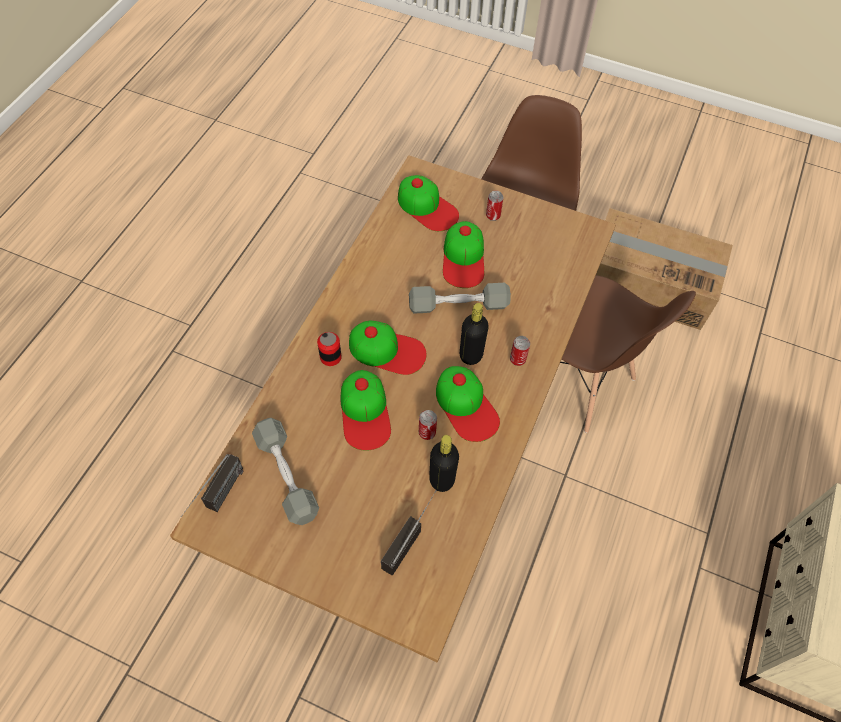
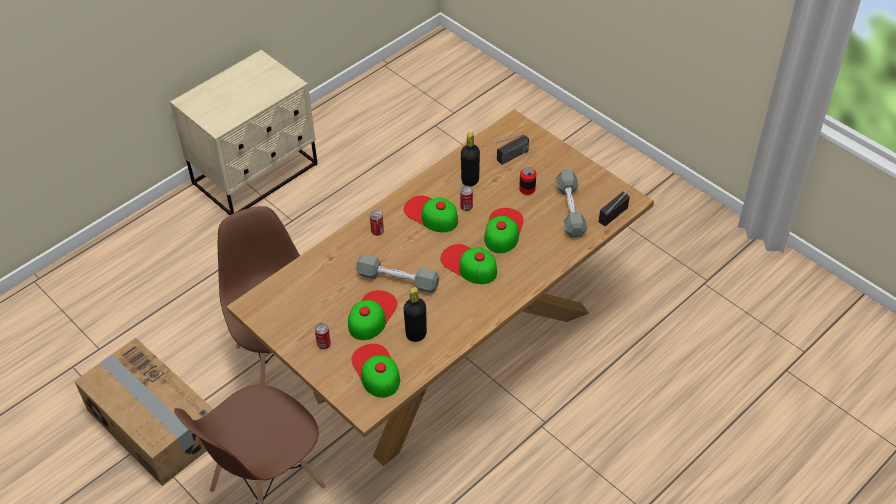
camera: 155 degrees left, 10 degrees down
can [317,332,342,366] -> can moved to [519,167,536,195]
cap [436,366,500,442] -> cap turned 45 degrees counterclockwise [404,196,458,232]
black bottle [460,303,489,365] -> black bottle moved to [404,287,427,342]

